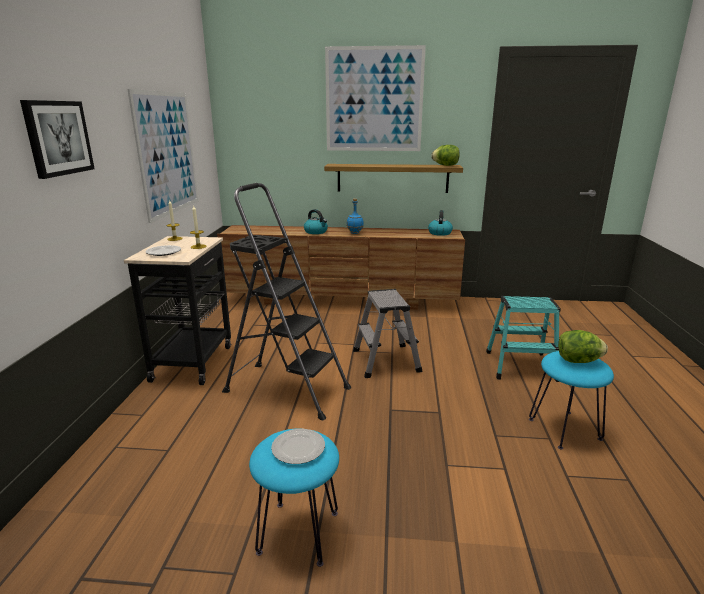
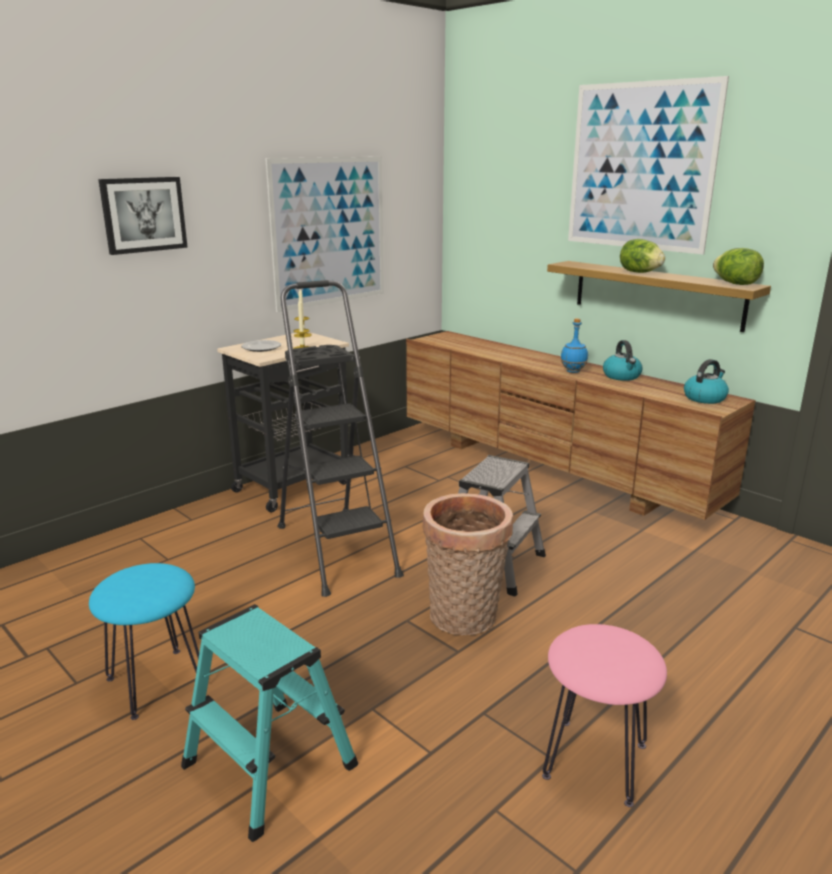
camera: 40 degrees right, 0 degrees up
plate [271,429,325,464] -> none
kettle [304,209,328,234] -> kettle moved to [603,340,642,381]
turquoise step ladder [486,296,561,382] -> turquoise step ladder moved to [181,604,358,842]
turquoise stool [529,351,614,450] -> pink stool [542,624,667,807]
lettuce [558,330,608,363] -> lettuce moved to [620,239,665,273]
none -> basket [423,493,513,635]

